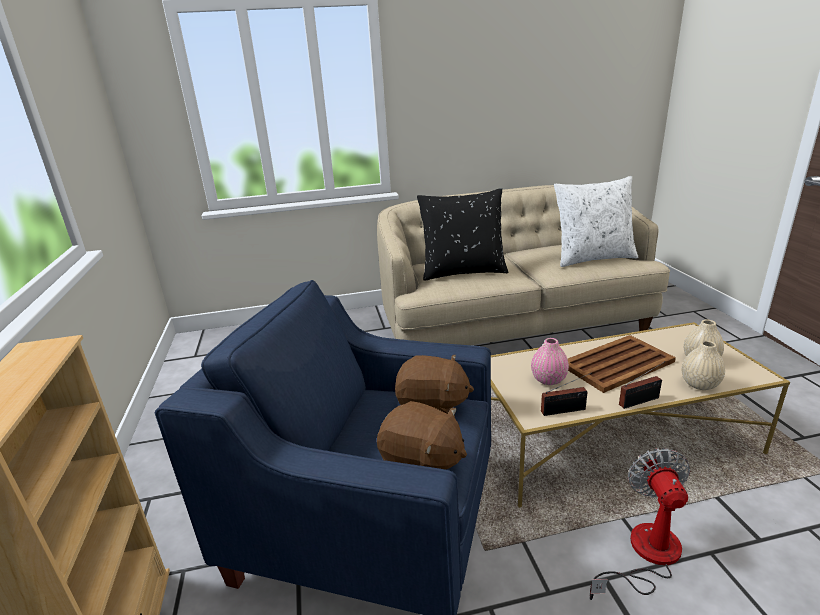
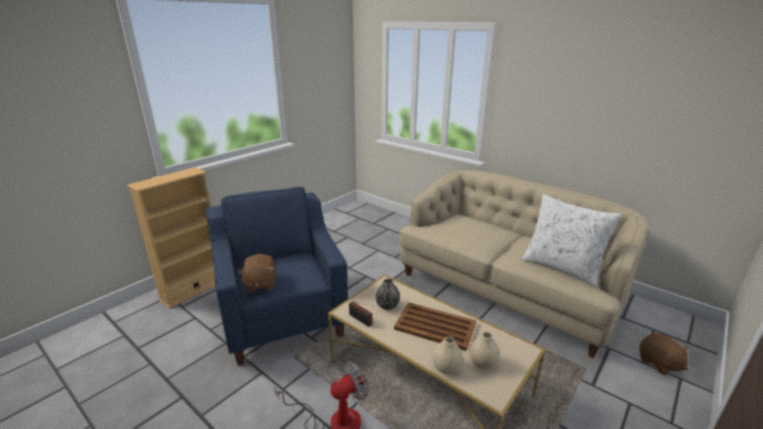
camera: 50 degrees right, 0 degrees up
brown plush toy [395,355,474,414] -> brown plush toy moved to [640,333,689,375]
black pillow [417,188,508,281] -> none
pink vase [531,338,569,385] -> black vase [376,279,400,310]
radio [619,361,666,409] -> none

